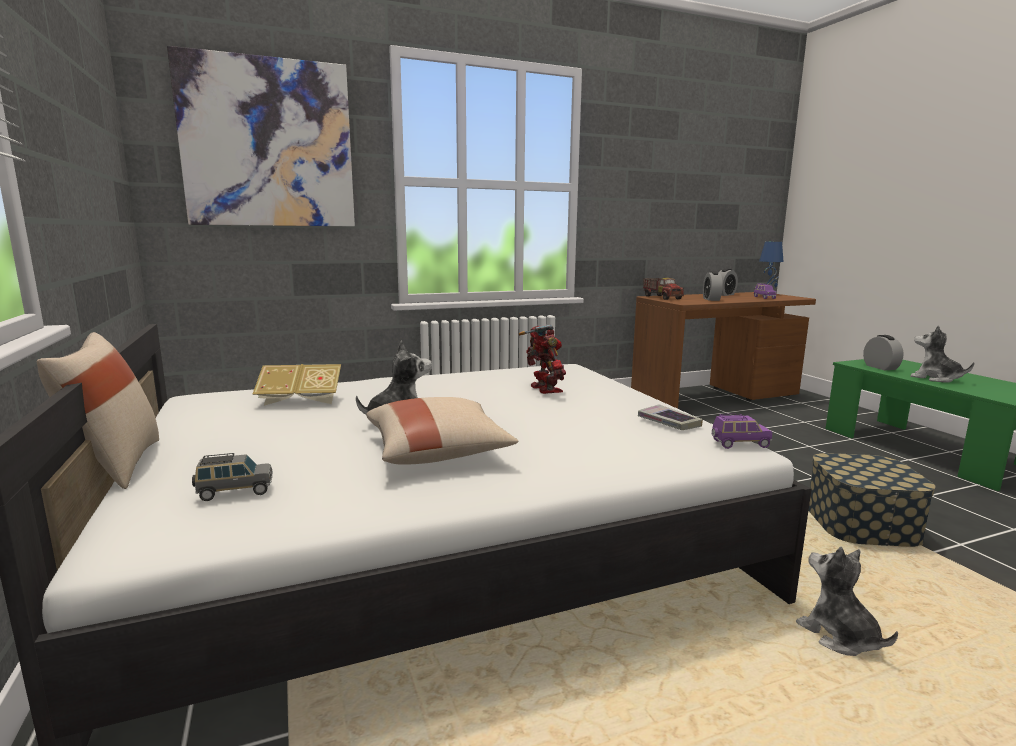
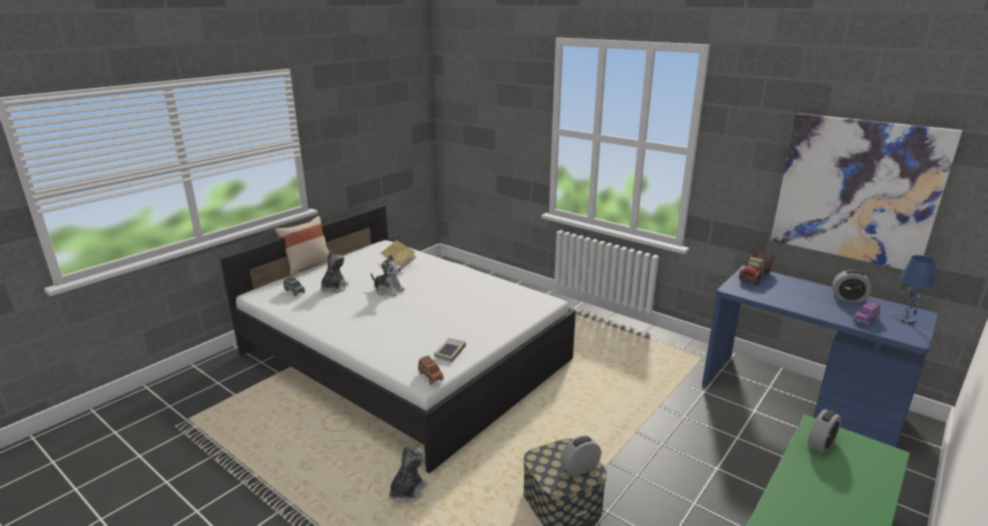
camera: 60 degrees right, 10 degrees up
picture [167,46,355,226] -> picture moved to [771,113,962,270]
beige pillow [366,397,518,465] -> none
toy robot [518,324,566,394] -> none
brown desk [631,292,816,409] -> blue desk [702,265,938,447]
alarm clock [703,271,723,301] -> alarm clock moved to [560,435,601,477]
purple toy car [712,414,772,449] -> brown toy car [418,356,444,385]
plush toy [910,325,974,383] -> plush toy moved to [321,251,349,293]

